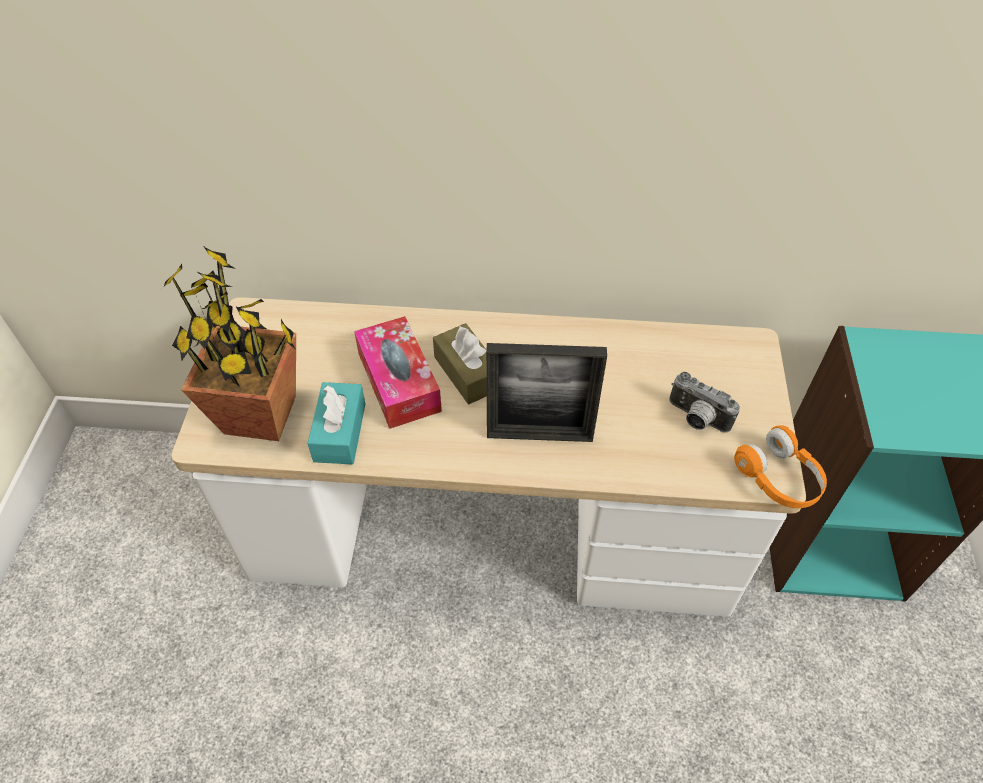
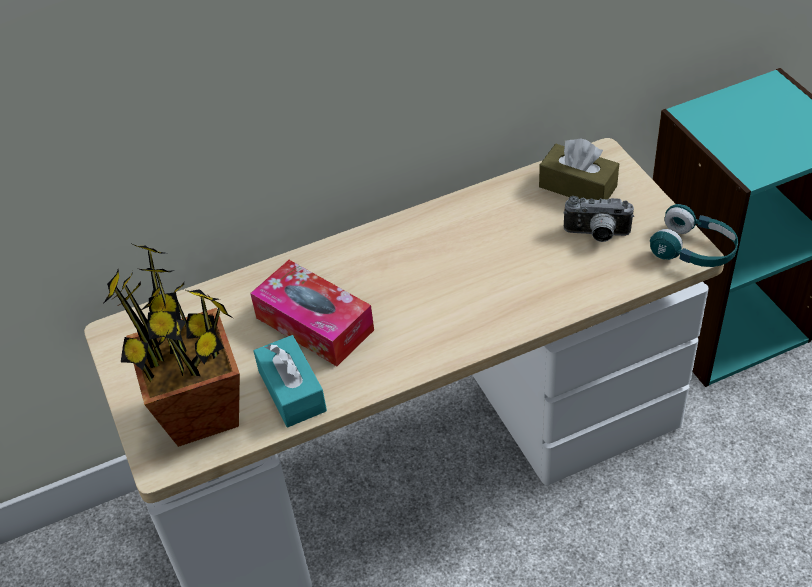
camera: 25 degrees left, 5 degrees down
brown tissue box [433,323,487,404] -> brown tissue box moved to [539,139,619,200]
picture frame [486,343,607,442] -> none
orange headphones [734,426,827,508] -> turquoise headphones [650,204,738,267]

